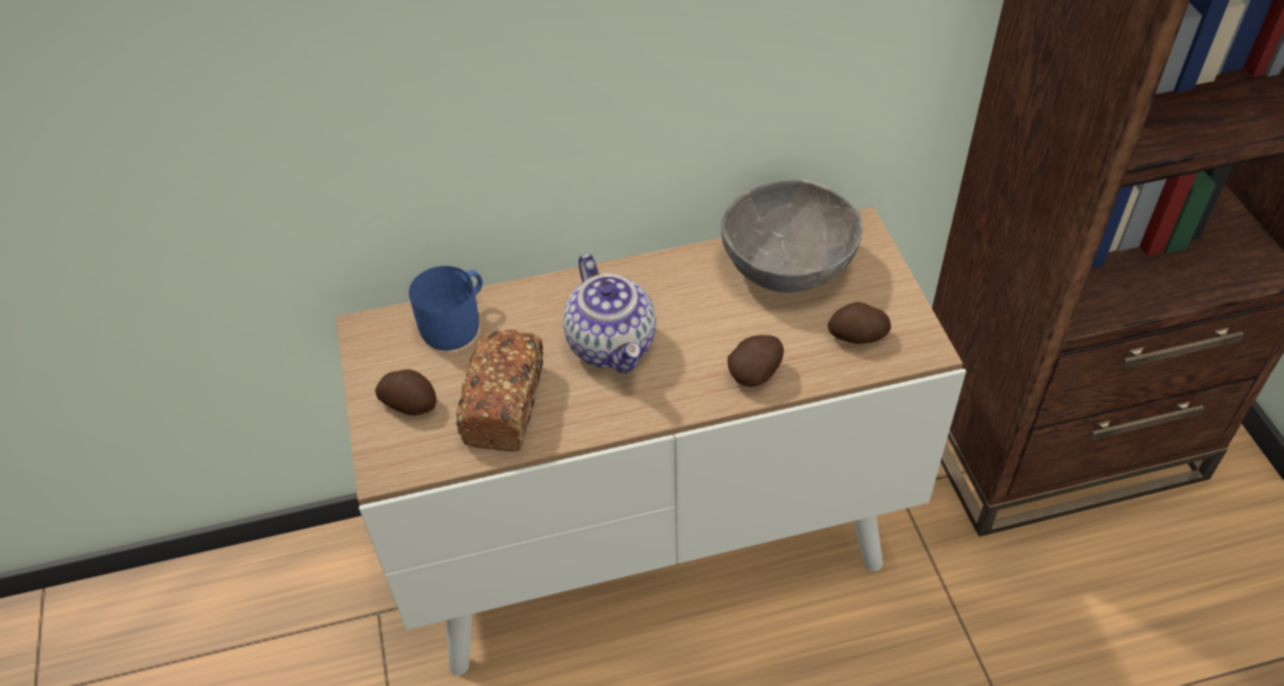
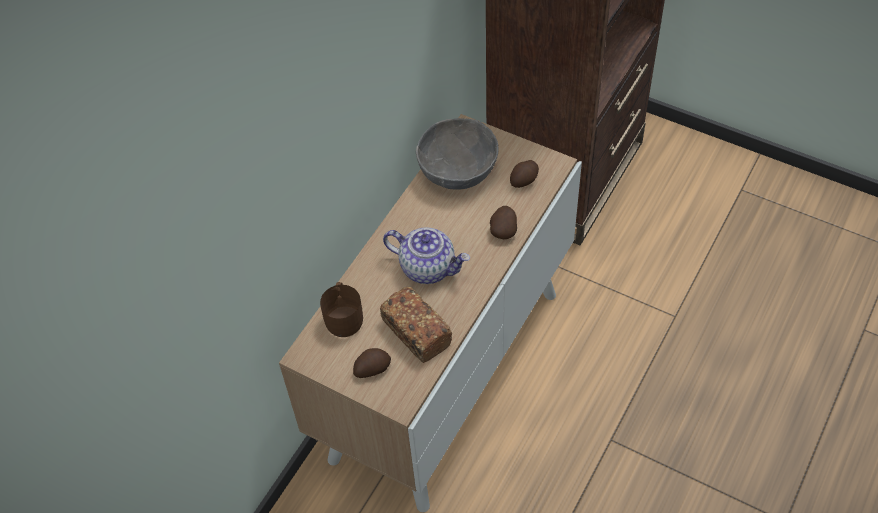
camera: 45 degrees left, 5 degrees up
blue mug [409,266,483,351] -> brown mug [320,282,363,337]

